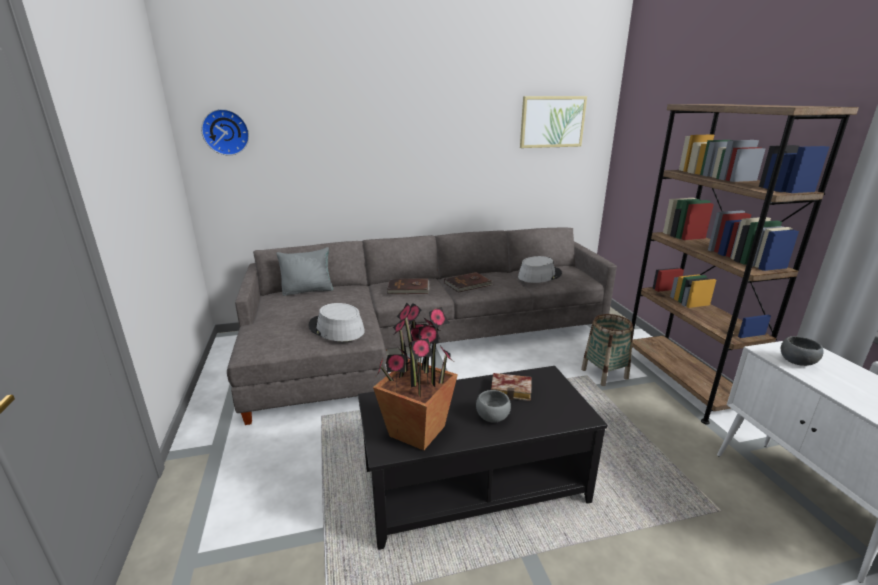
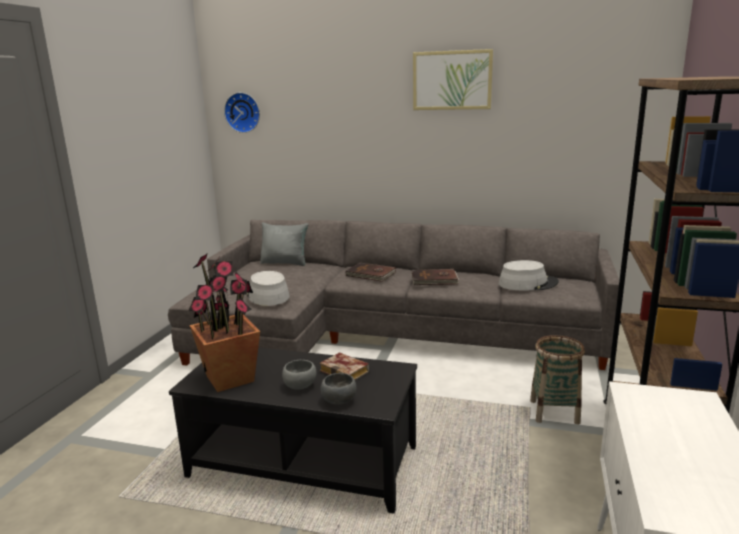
camera: 30 degrees right, 5 degrees down
picture [520,96,587,148] -> picture moved to [413,49,493,110]
grey bowl [781,336,824,366] -> grey bowl moved to [321,373,357,405]

